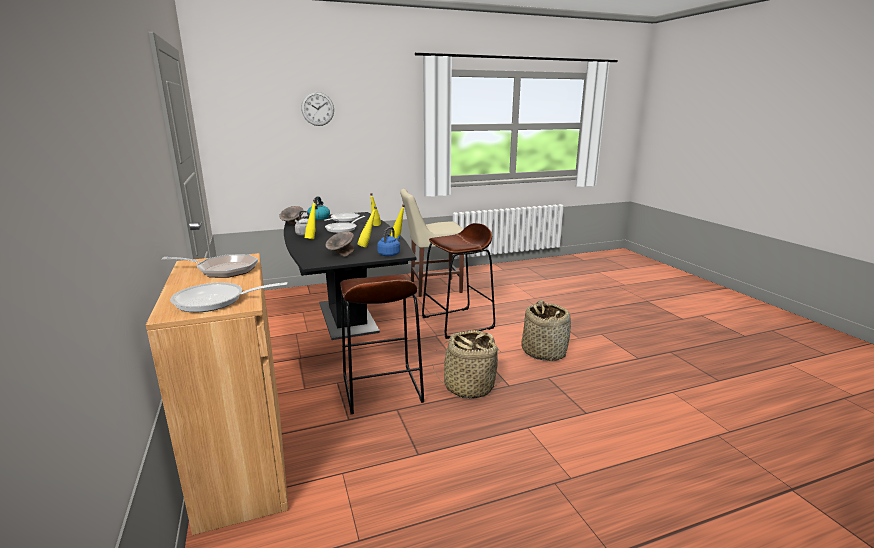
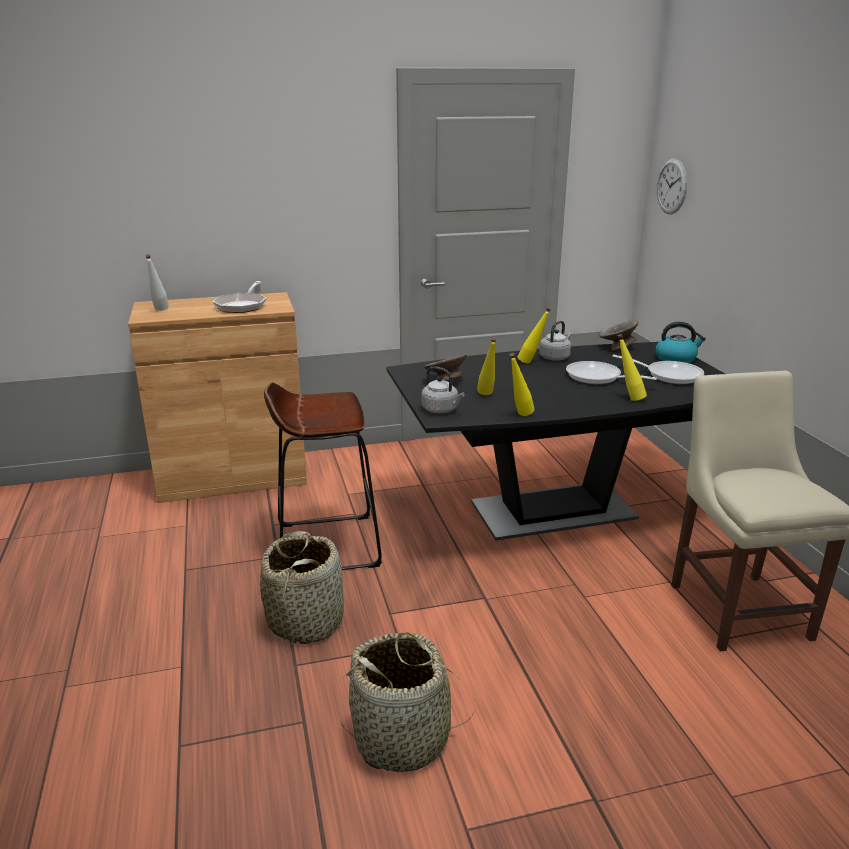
camera: 95 degrees right, 5 degrees up
frying pan [170,282,288,312] -> white bottle [146,254,169,311]
wall clock [301,92,334,126] -> wall clock moved to [657,159,687,214]
blue kettle [377,227,400,256] -> grey kettle [421,366,465,413]
brown stool [422,223,495,339] -> none

